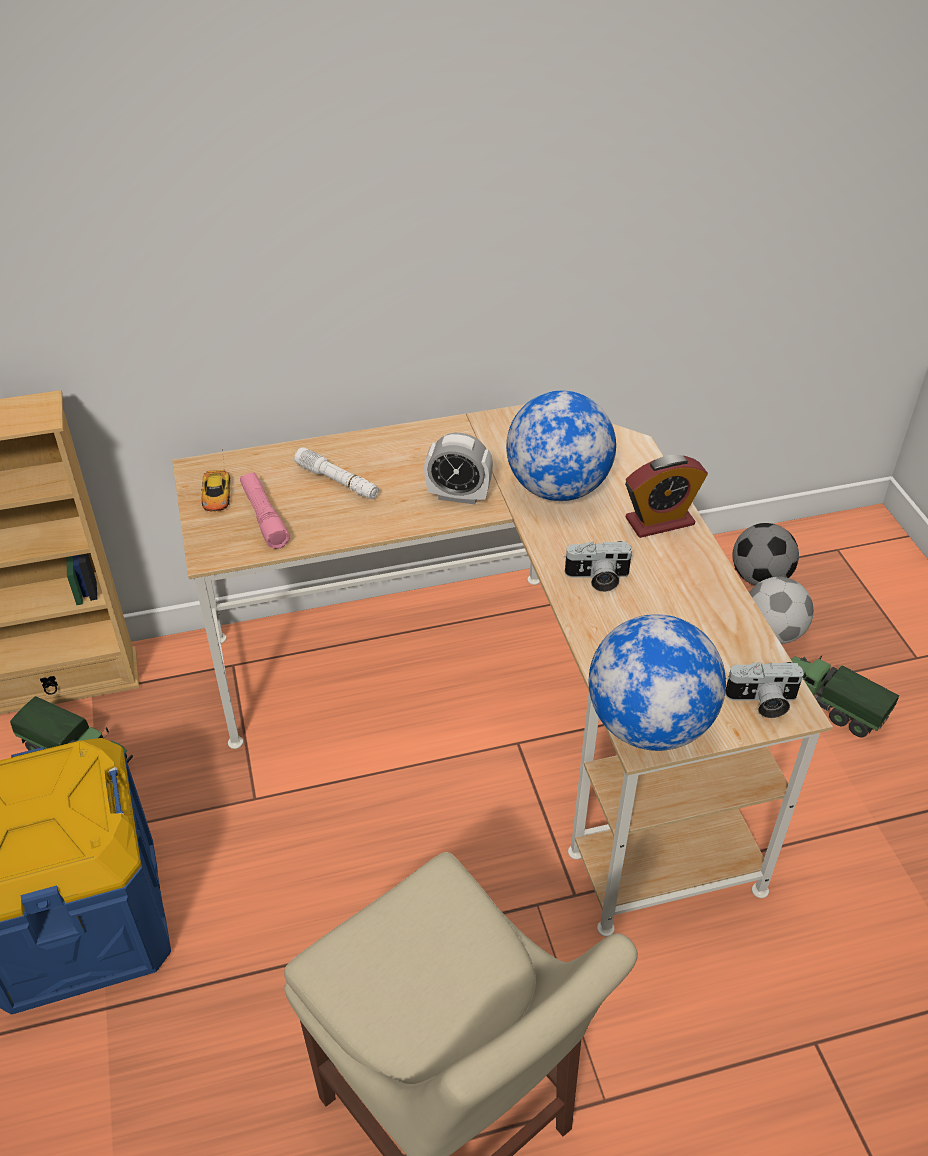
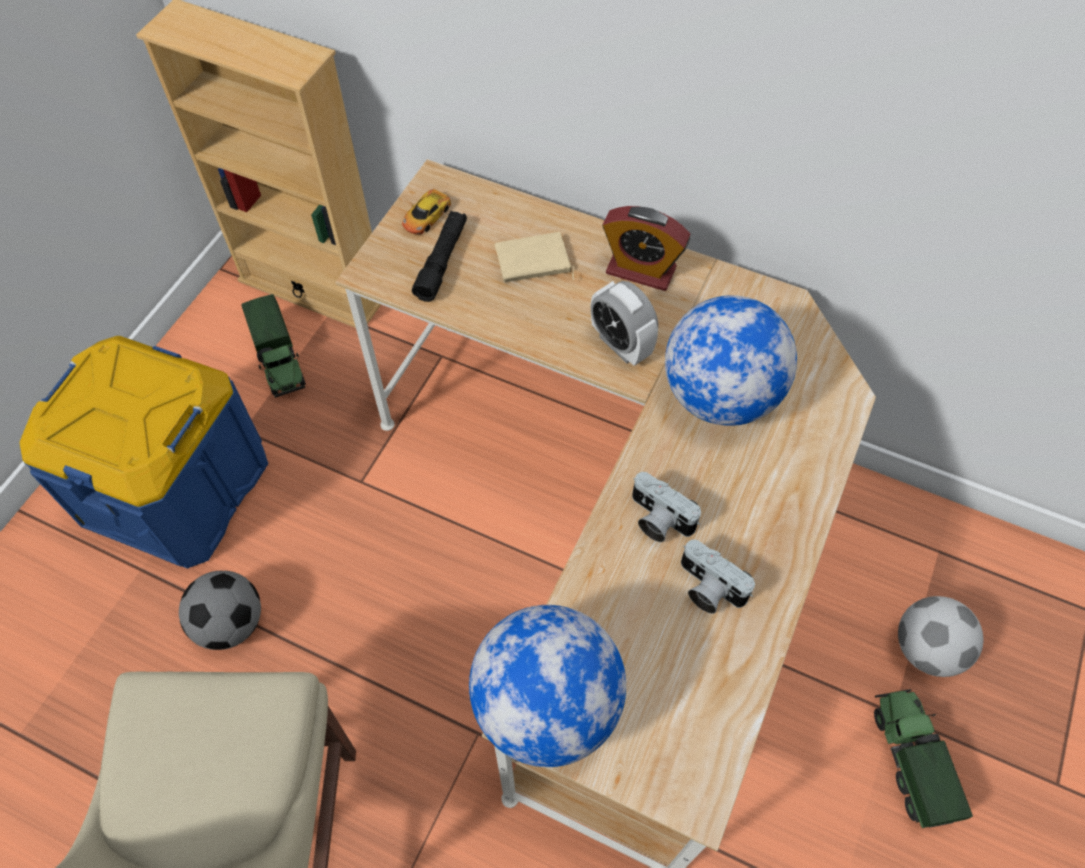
camera: 40 degrees right, 15 degrees up
pink flashlight [240,473,290,549] -> black flashlight [412,210,467,302]
white flashlight [294,447,379,500] -> beige book [495,232,574,283]
alarm clock [625,455,708,538] -> alarm clock moved to [602,206,690,291]
camera [725,662,804,718] -> camera moved to [681,540,755,614]
football [733,523,799,585] -> football moved to [179,571,261,650]

